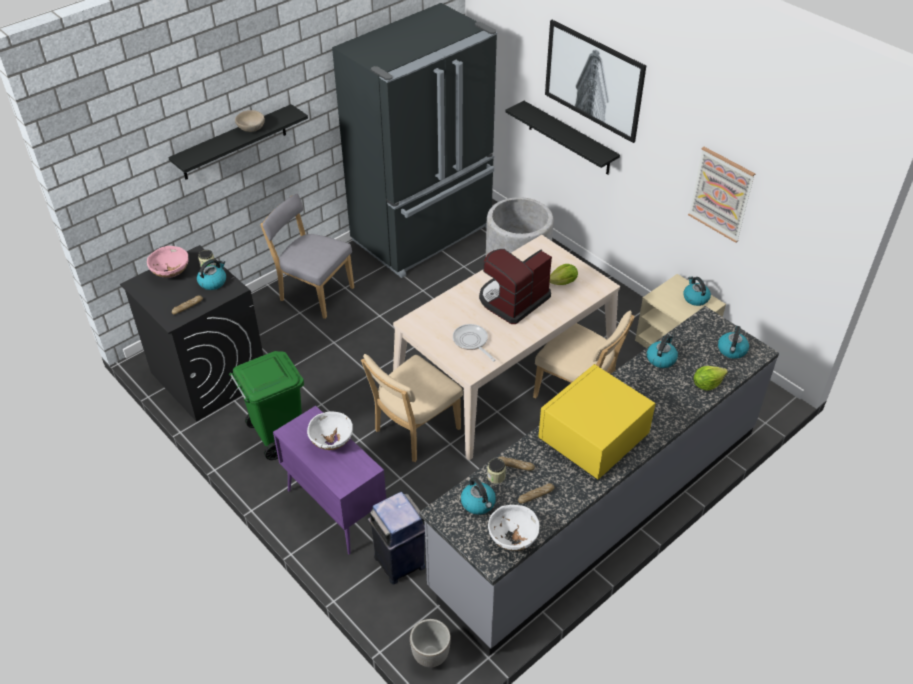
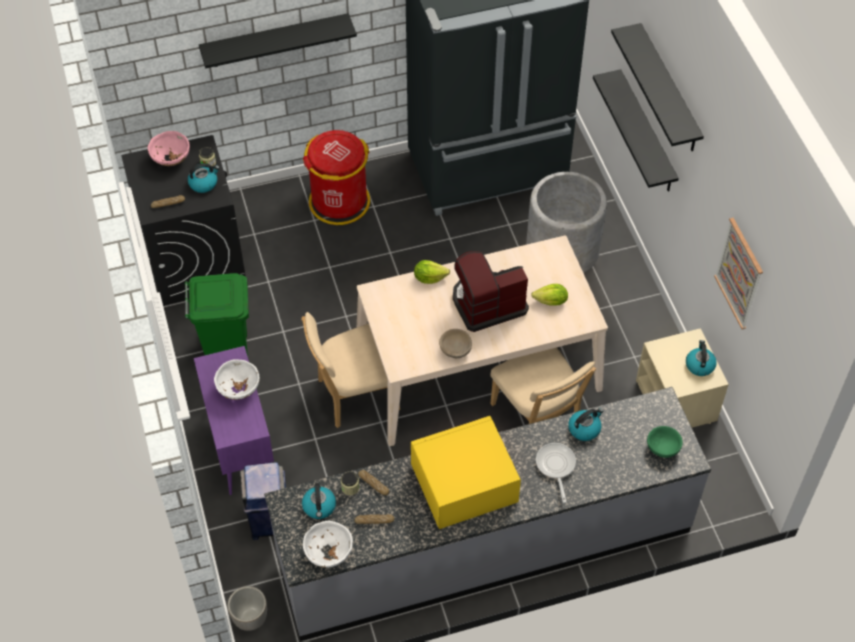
camera: 25 degrees right, 10 degrees up
beige bowl [235,110,265,132] -> beige bowl moved to [439,329,472,358]
grey chair [260,194,354,319] -> red trash can [303,130,370,225]
frying pan [453,324,496,362] -> frying pan moved to [536,443,576,503]
picture [545,20,646,143] -> black shelf [611,23,704,151]
lettuce [694,366,728,391] -> lettuce moved to [414,260,450,284]
kettle [718,326,749,359] -> green bowl [647,426,683,458]

